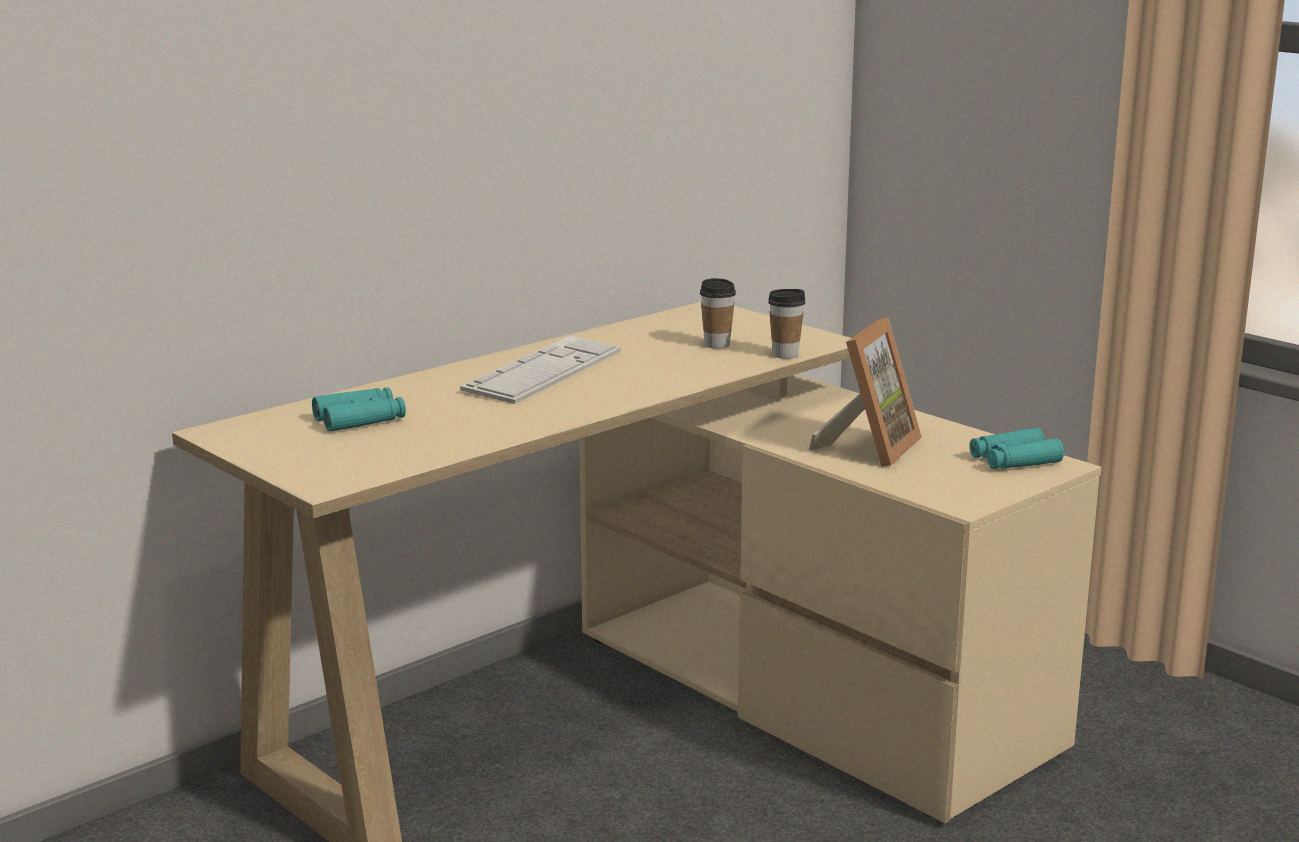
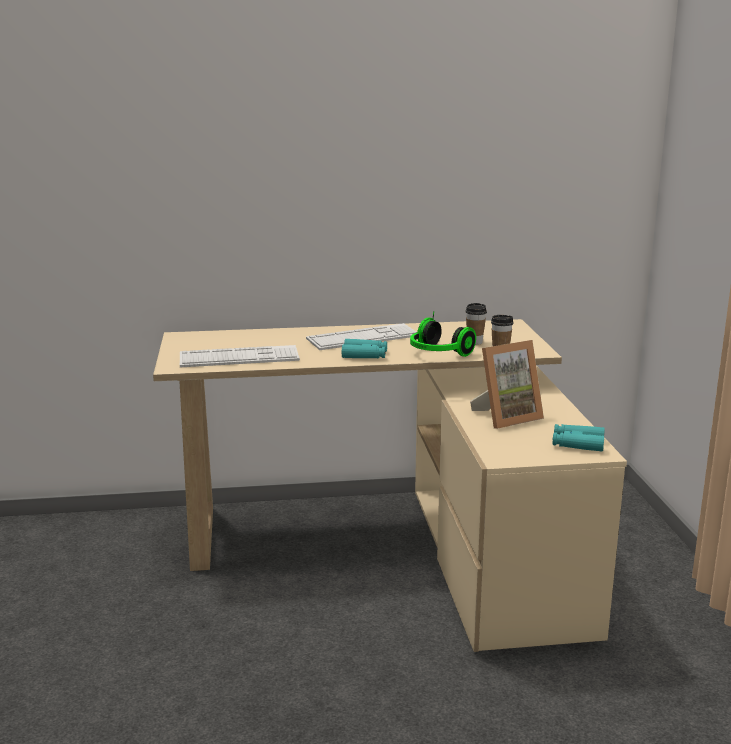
camera: 35 degrees right, 0 degrees up
turquoise binoculars [312,387,406,432] -> turquoise binoculars moved to [342,339,387,358]
none -> keyboard [180,345,300,367]
none -> headphones [410,311,476,357]

